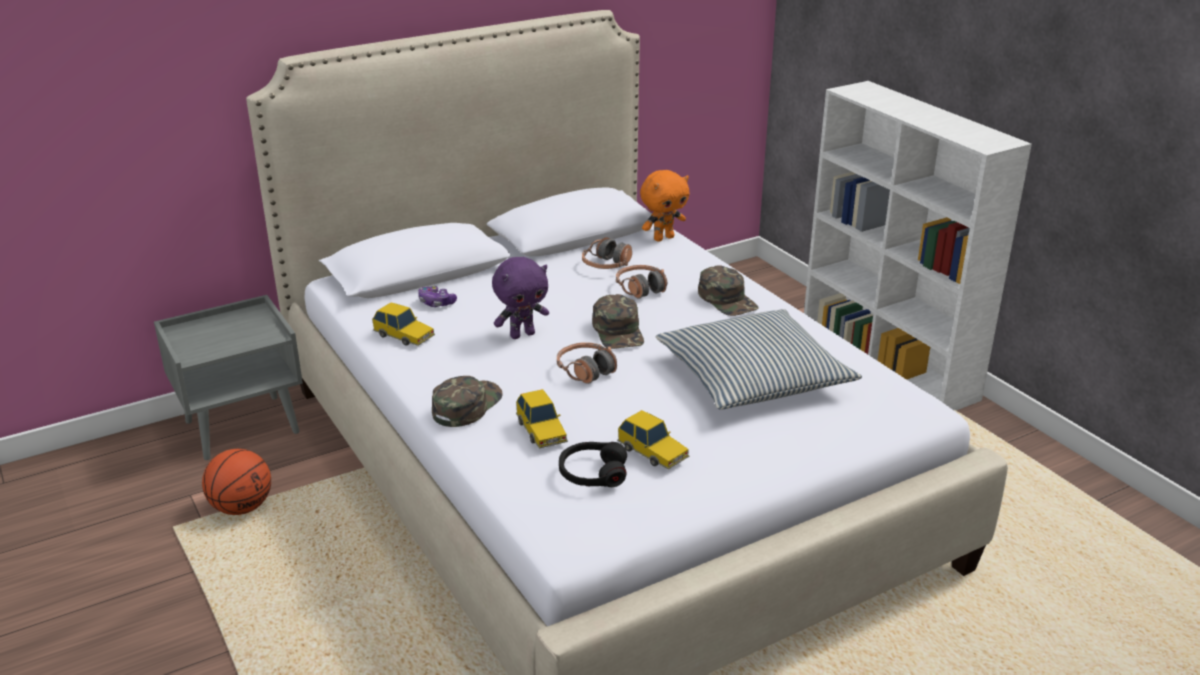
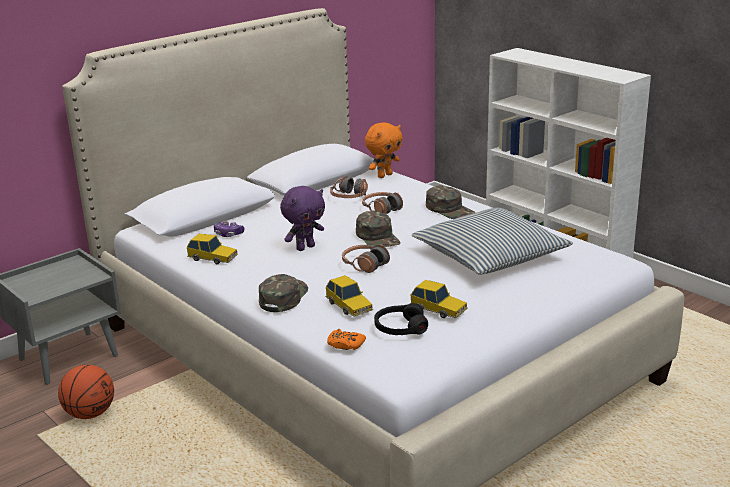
camera: 10 degrees left, 5 degrees down
none -> orange game controller [327,329,366,350]

